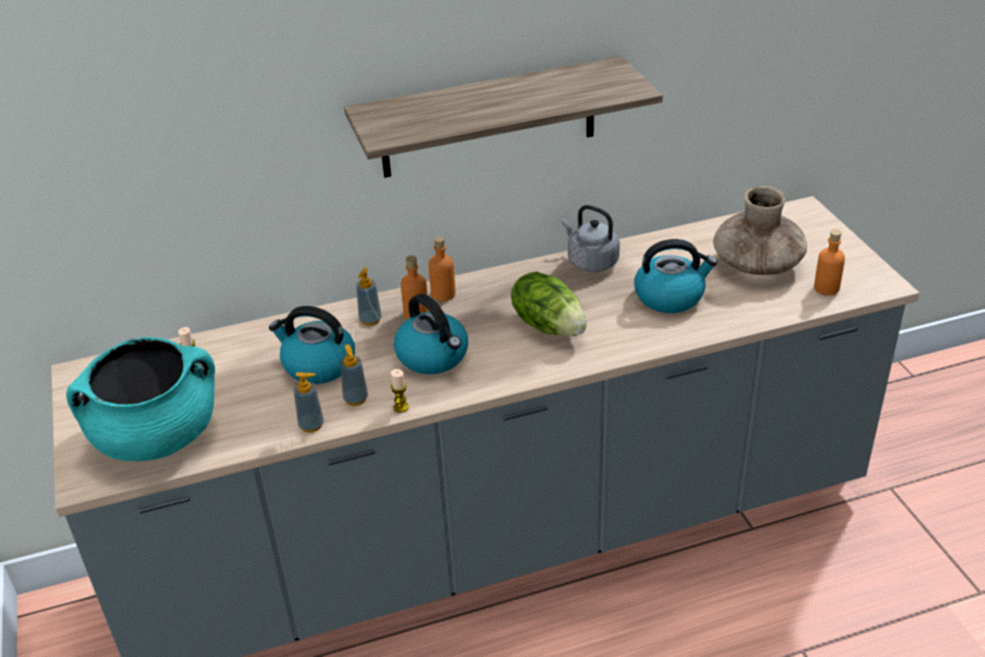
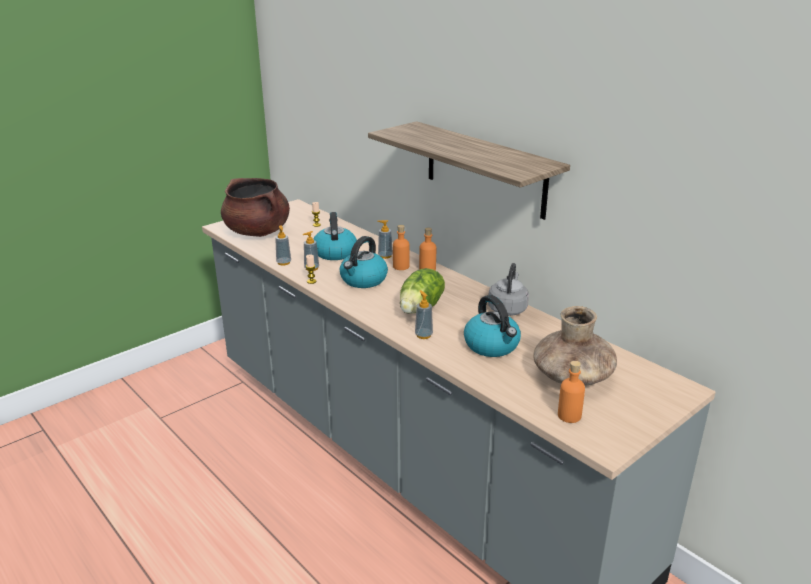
camera: 65 degrees right, 10 degrees down
turquoise cooking pot [66,337,215,461] -> brown cooking pot [221,178,290,237]
none -> soap dispenser [415,290,433,339]

